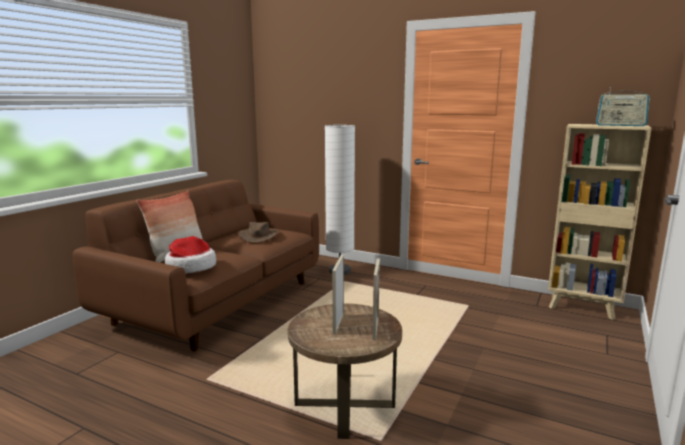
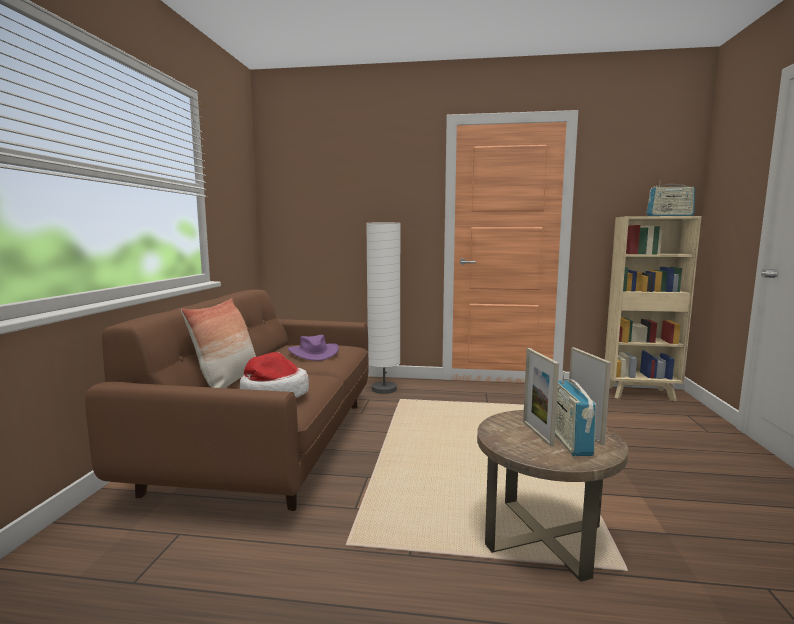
camera: 20 degrees left, 5 degrees down
brown hat [238,222,279,244] -> purple hat [288,335,339,361]
none -> radio [555,371,596,456]

